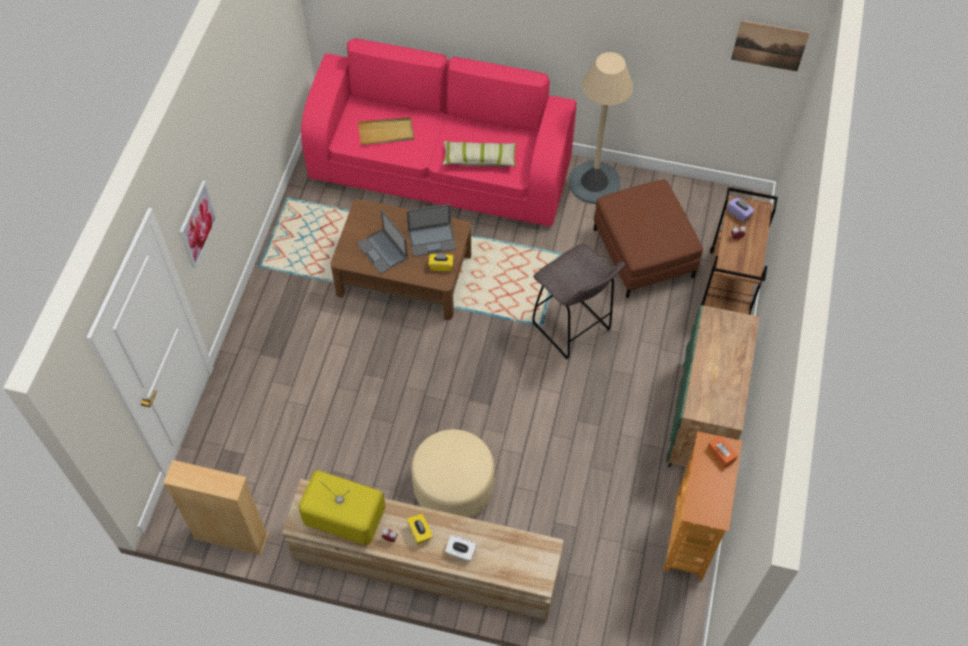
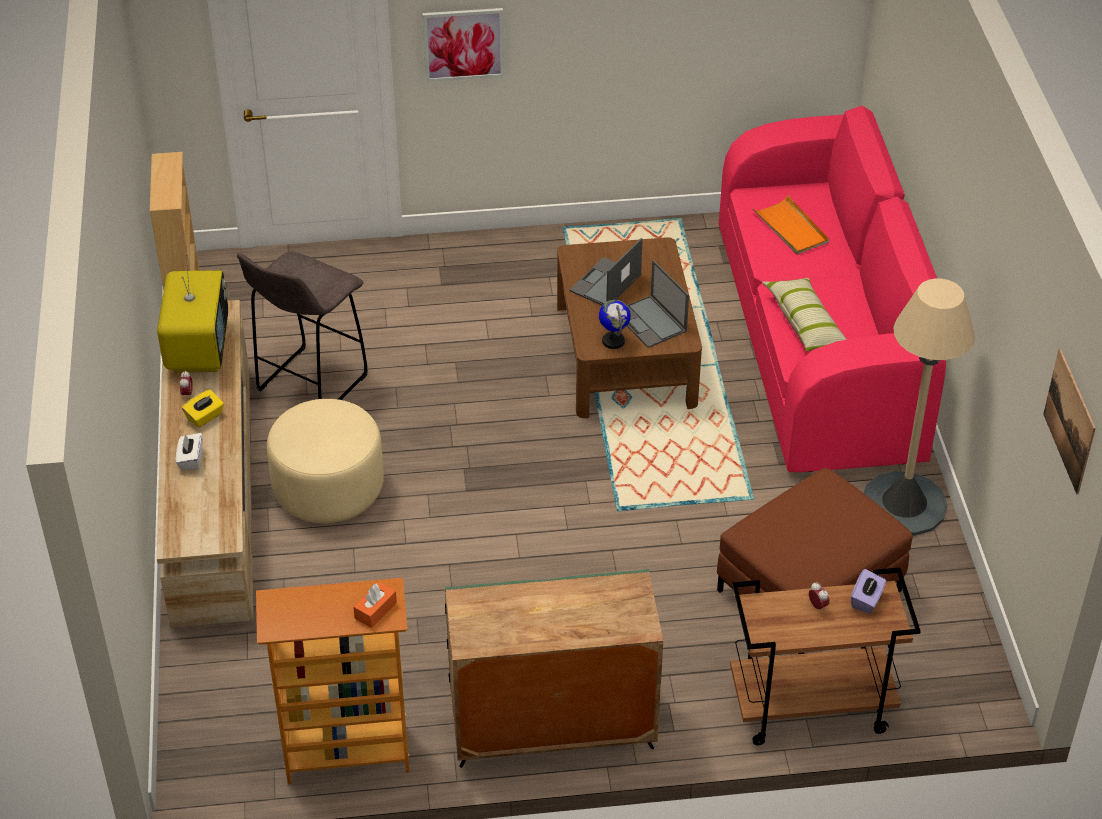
camera: 70 degrees right, 15 degrees down
beige tray [358,117,414,145] -> orange tray [752,195,829,255]
yellow tissue box [428,253,453,271] -> globe [599,300,631,349]
grey stool [532,244,625,359] -> grey stool moved to [237,251,368,400]

